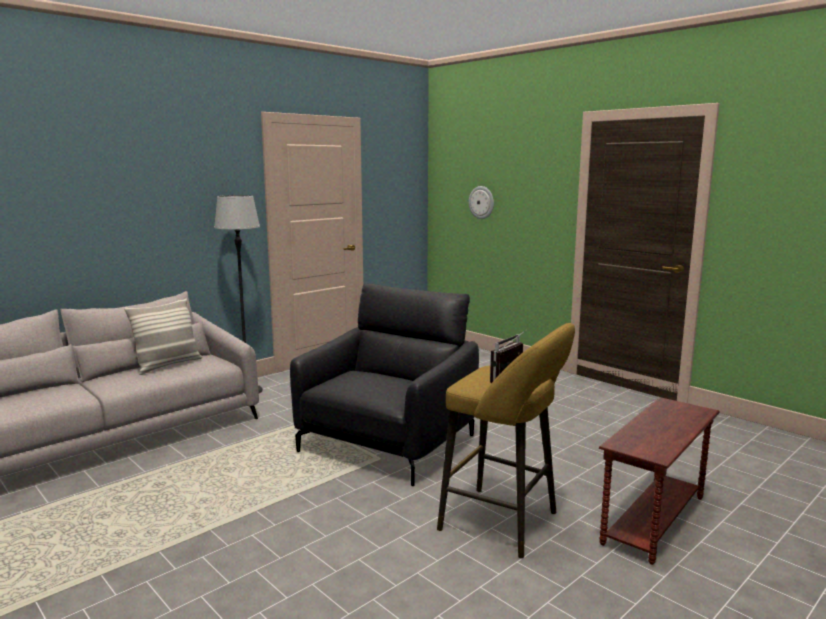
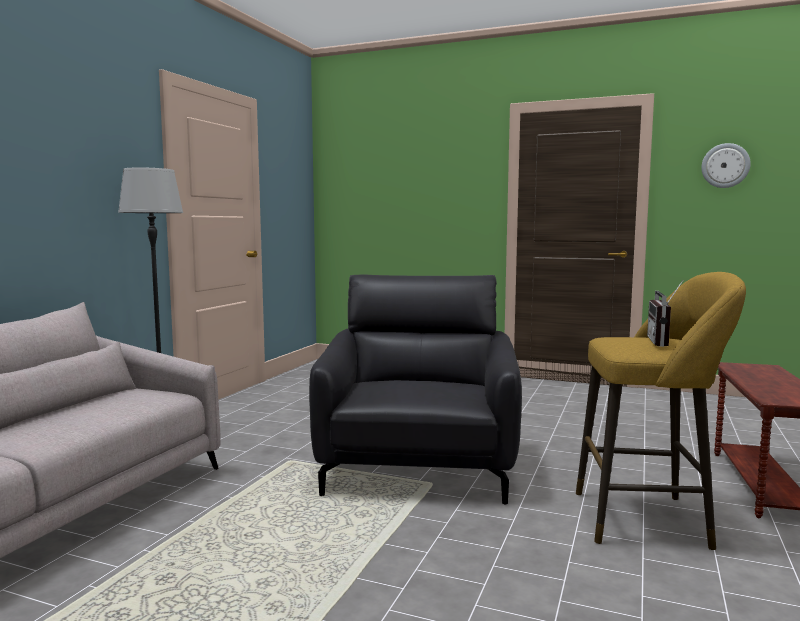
camera: 25 degrees left, 5 degrees down
pillow [124,298,202,375] -> none
wall clock [469,186,494,219] -> wall clock moved to [701,143,751,188]

